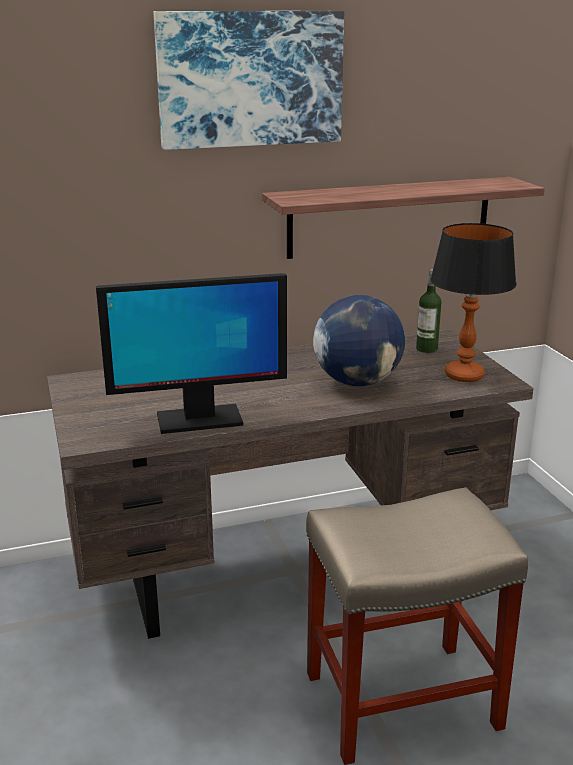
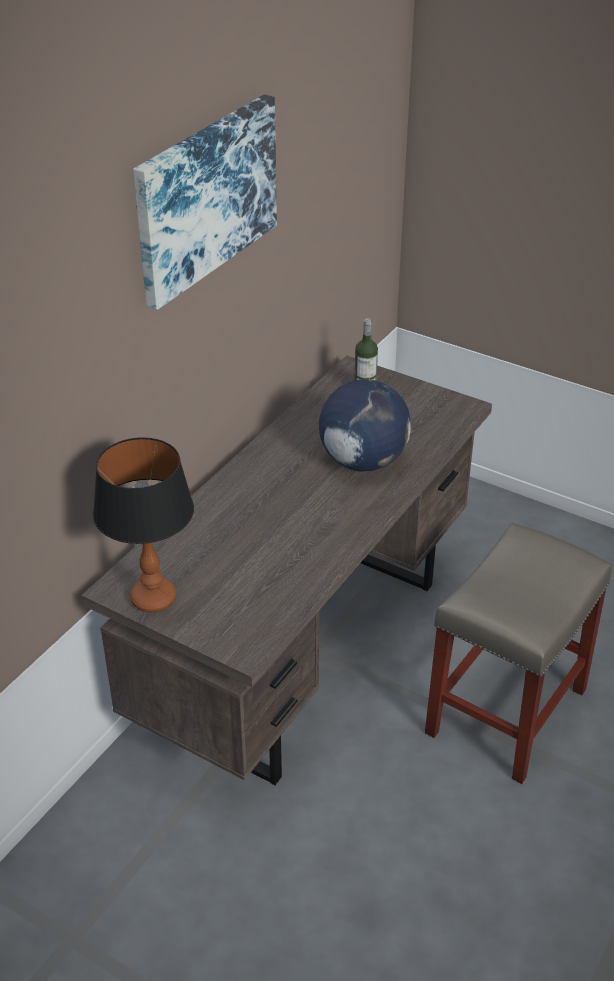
camera: 40 degrees left, 15 degrees up
monitor [96,273,287,434] -> none
shelf [262,177,545,259] -> none
table lamp [430,223,516,382] -> table lamp moved to [93,437,194,612]

